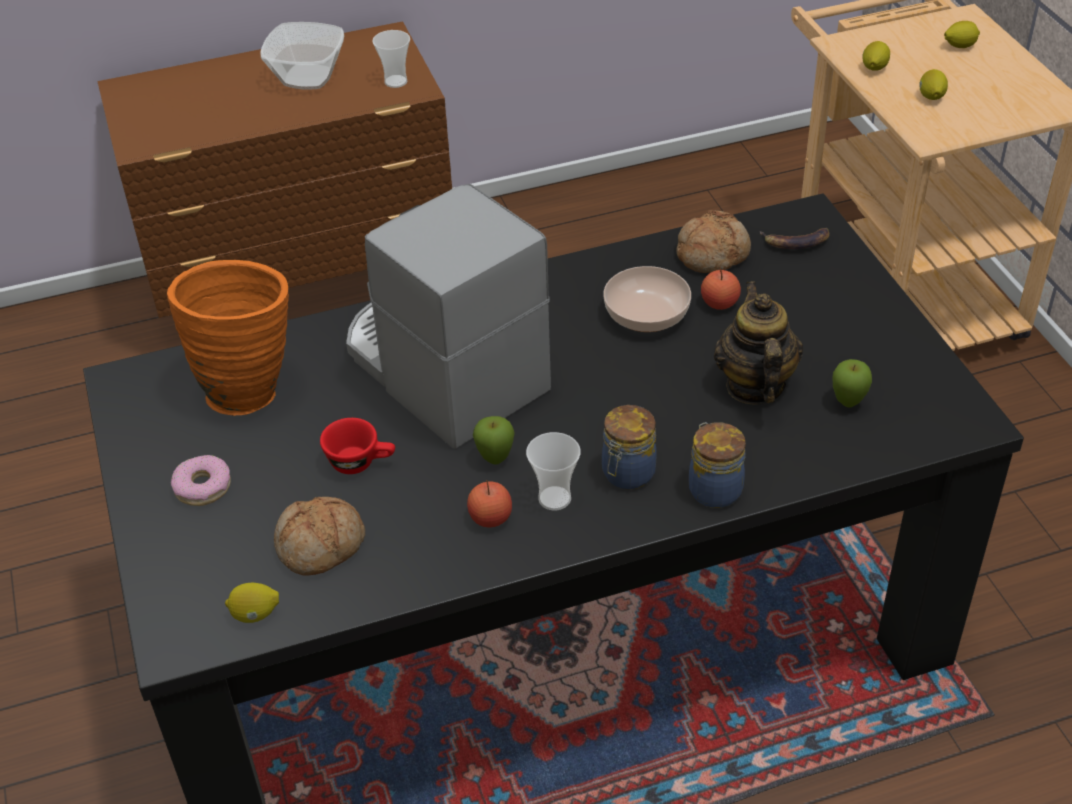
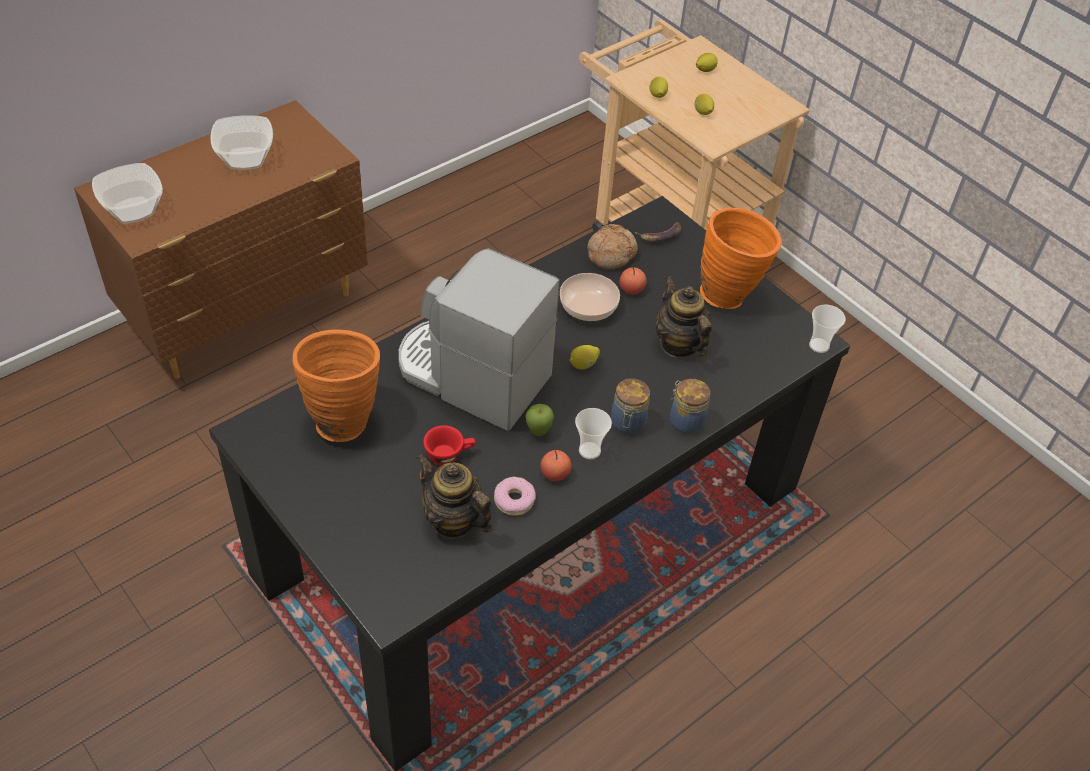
camera: 25 degrees left, 5 degrees up
donut [171,455,231,506] -> donut moved to [494,477,536,516]
lemon [225,583,279,623] -> lemon moved to [570,345,600,369]
bread [274,497,365,576] -> teapot [416,454,492,539]
cup [372,30,410,88] -> cup moved to [809,305,846,353]
apple [832,359,872,407] -> none
none -> bowl [92,163,163,224]
none -> orange vase [700,208,782,309]

